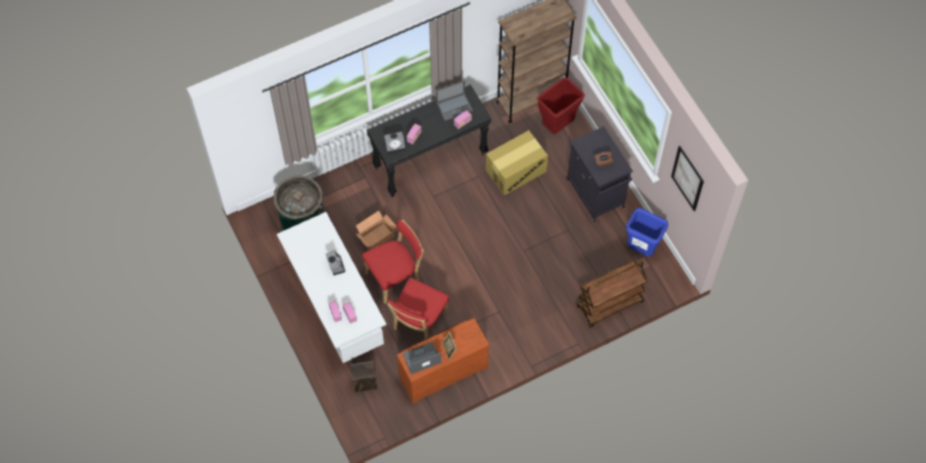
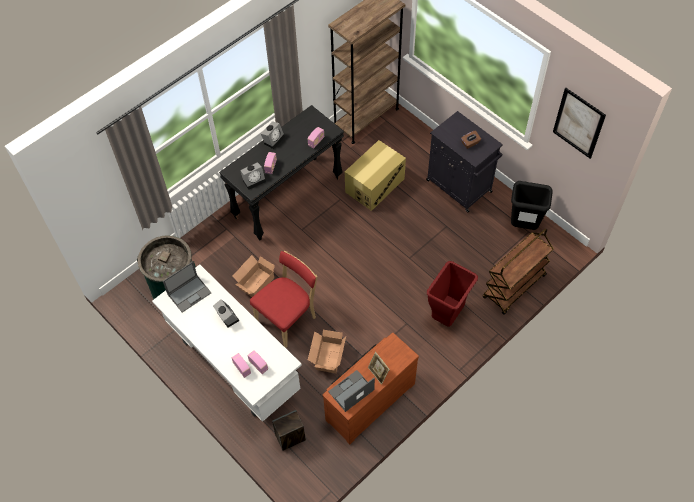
camera: 15 degrees left, 5 degrees down
red chair [387,278,449,339] -> cardboard box [308,330,346,373]
laptop [436,81,473,121] -> laptop moved to [163,262,212,312]
red trash can [537,77,585,134] -> red trash can moved to [427,261,478,327]
blue trash can [626,208,668,256] -> black trash can [511,181,552,230]
none -> alarm clock [261,121,285,149]

